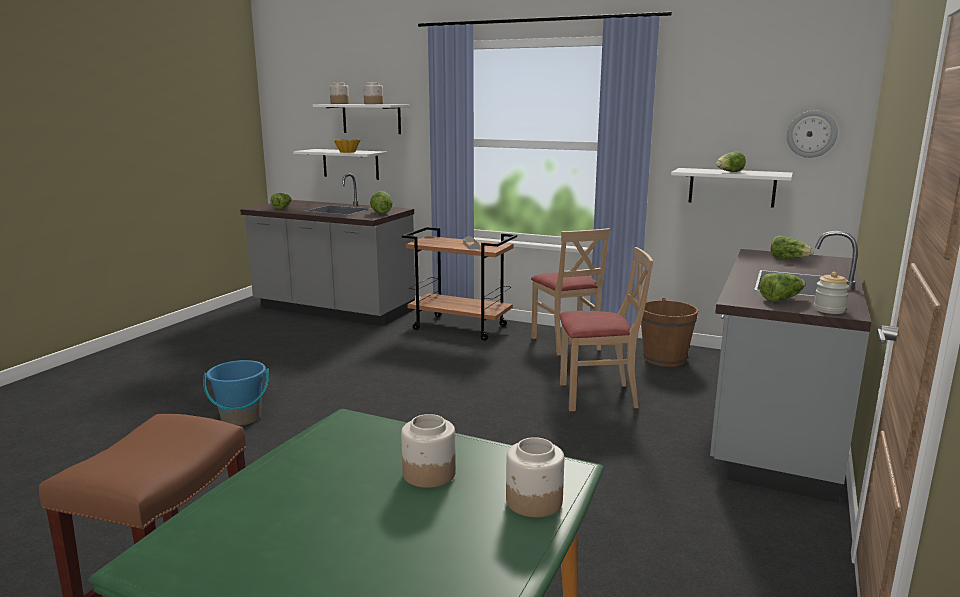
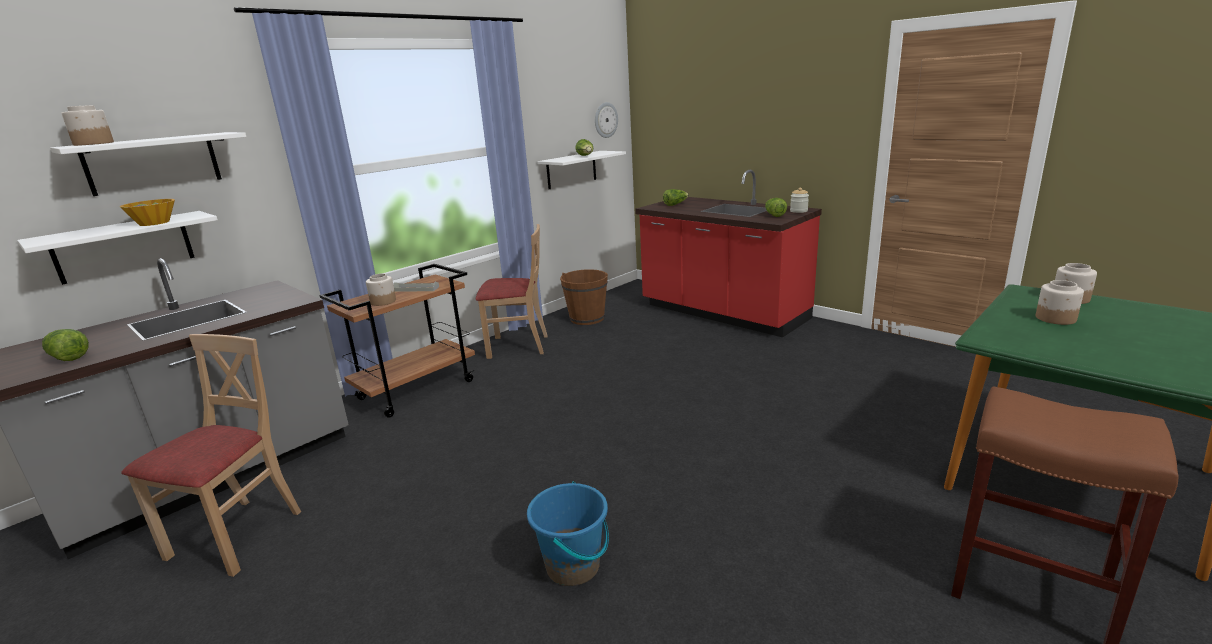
camera: 70 degrees left, 5 degrees up
jar [363,82,383,104] -> jar moved to [366,274,396,306]
lettuce [370,191,393,214] -> none
beige chair [560,247,653,411] -> beige chair moved to [121,334,301,577]
grey counter [710,231,871,503] -> red counter [635,170,822,337]

